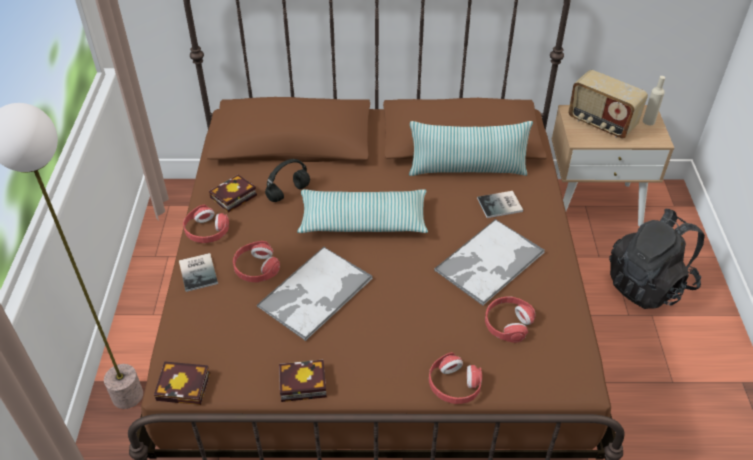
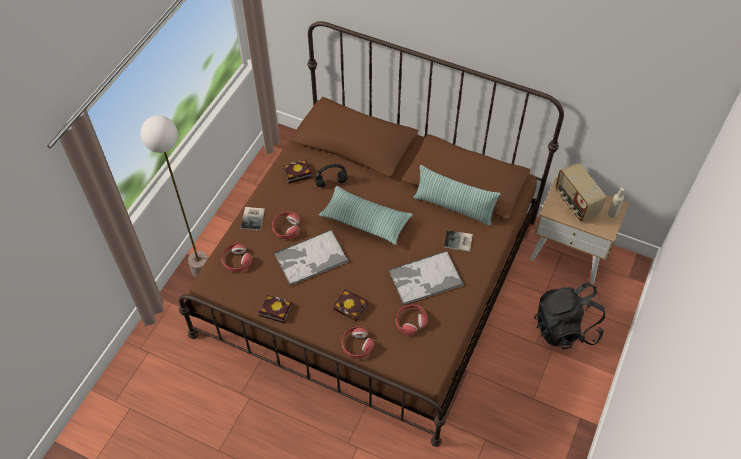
camera: 25 degrees right, 10 degrees up
book [154,361,210,405] -> book moved to [333,289,368,321]
red headphones [183,205,229,243] -> red headphones moved to [221,243,253,272]

